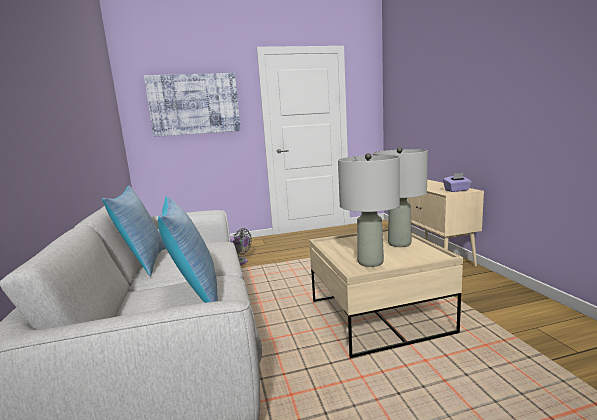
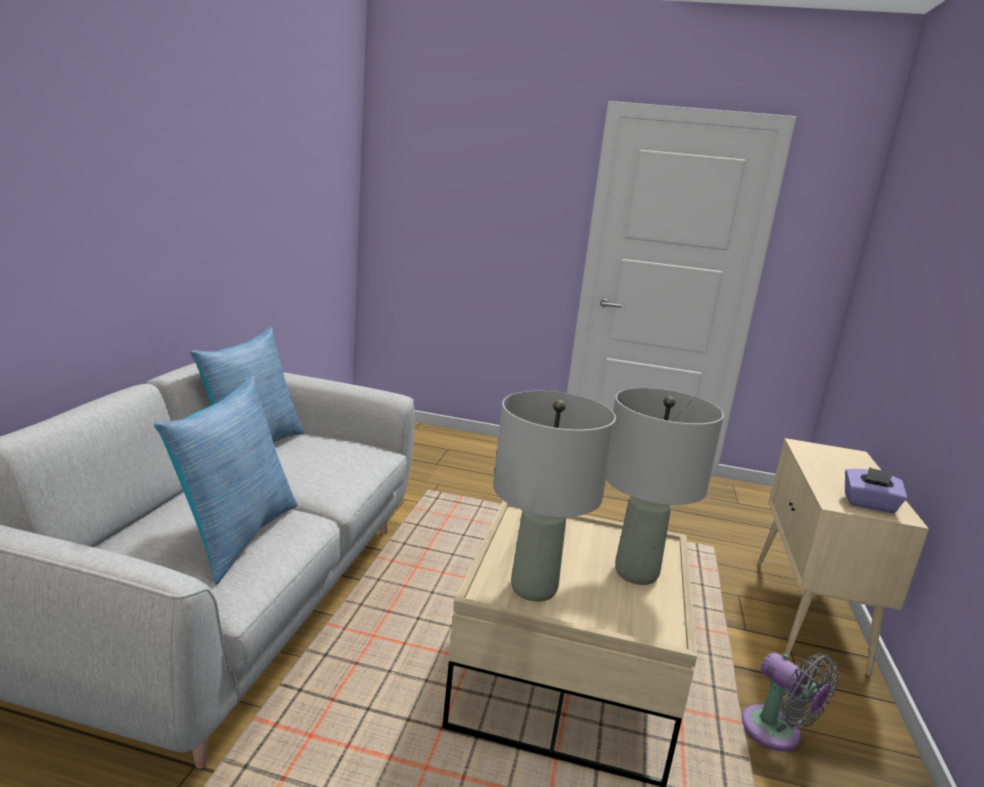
camera: 25 degrees right, 5 degrees up
picture [144,73,241,137] -> none
grey fan [230,228,252,265] -> grey fan moved to [742,653,839,751]

